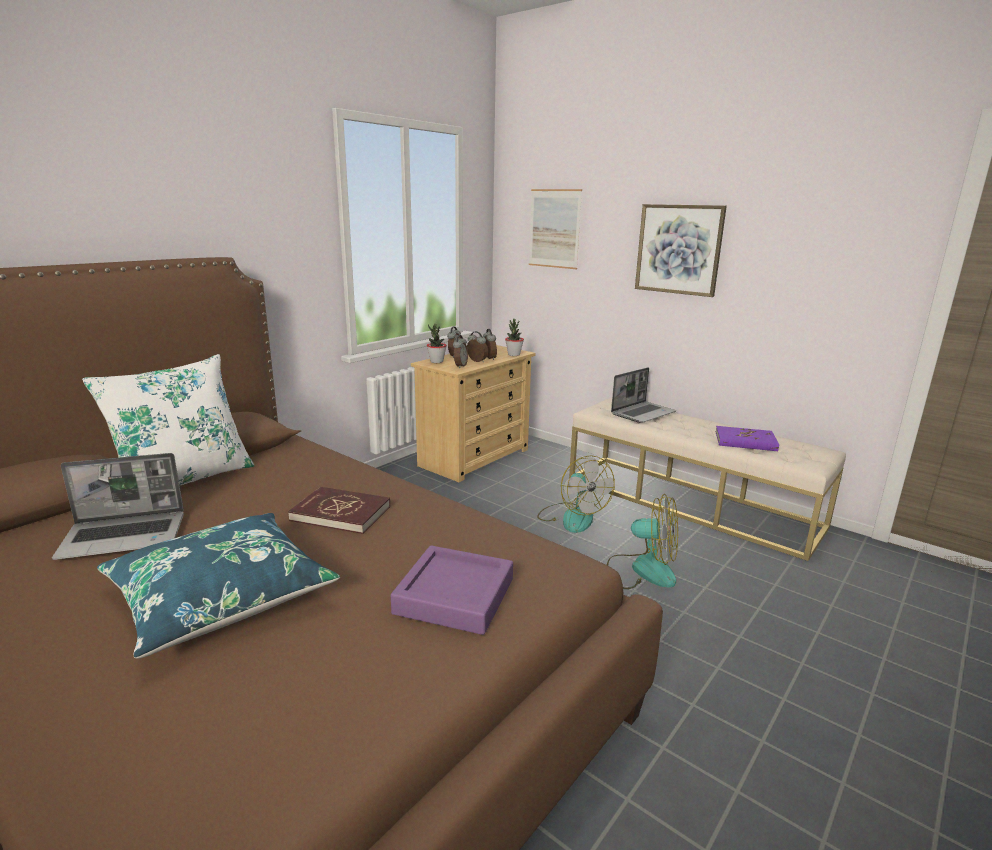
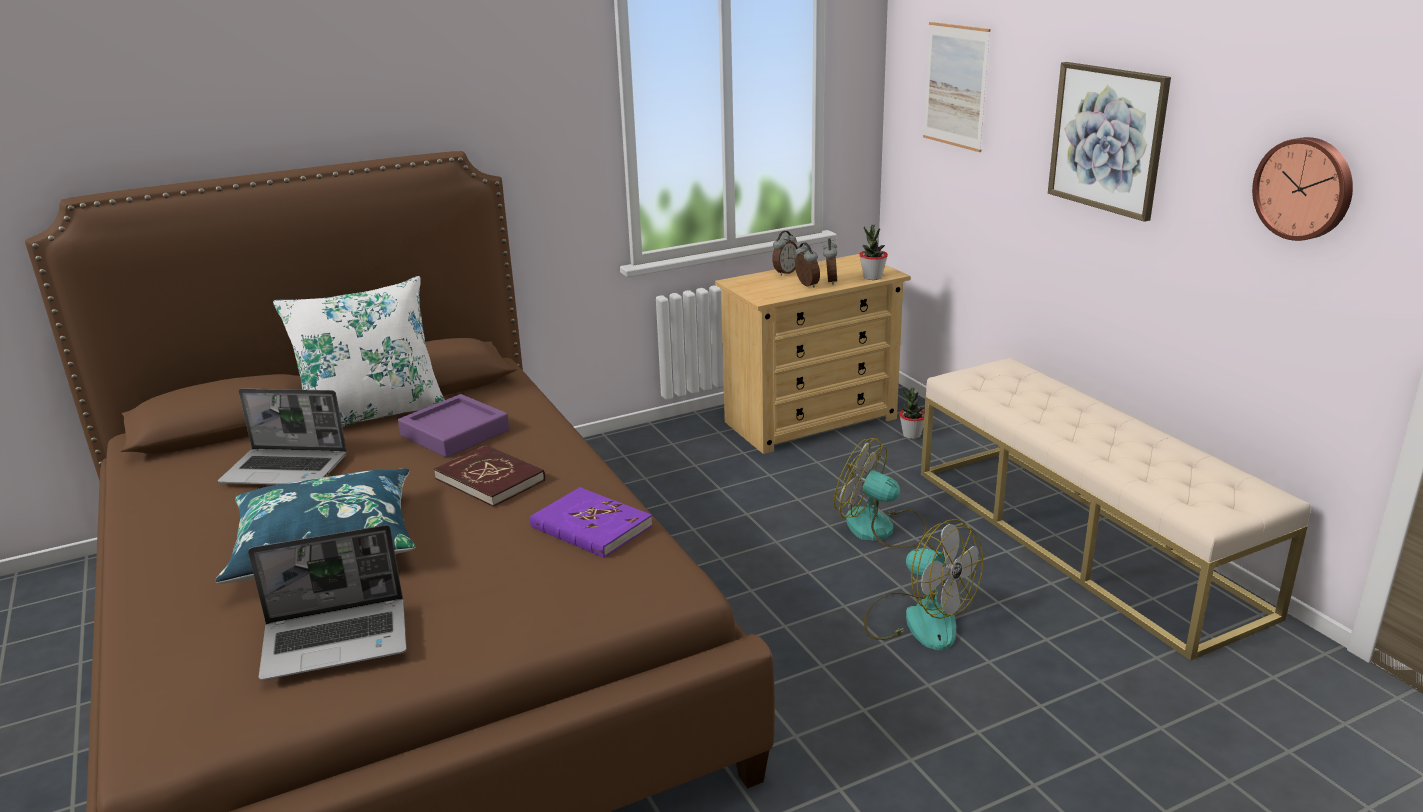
camera: 25 degrees right, 5 degrees up
purple tray [391,545,513,635] -> purple tray moved to [398,394,510,458]
potted plant [427,324,447,363] -> potted plant moved to [899,387,924,439]
alarm clock [453,335,468,368] -> none
fan [537,455,615,533] -> fan turned 120 degrees clockwise [834,438,927,548]
laptop [611,368,676,423] -> laptop moved to [248,525,407,681]
purple book [716,426,779,451] -> purple book moved to [530,487,653,558]
none -> wall clock [1252,137,1353,241]

